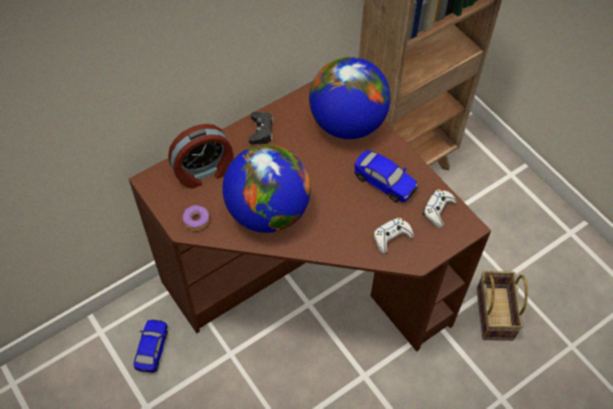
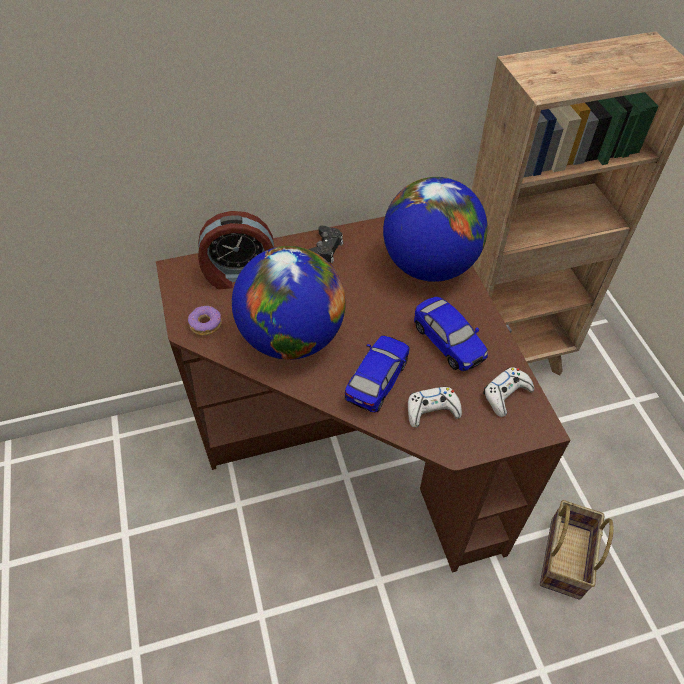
camera: 20 degrees right, 5 degrees down
toy car [134,320,168,373] -> toy car moved to [345,335,410,412]

